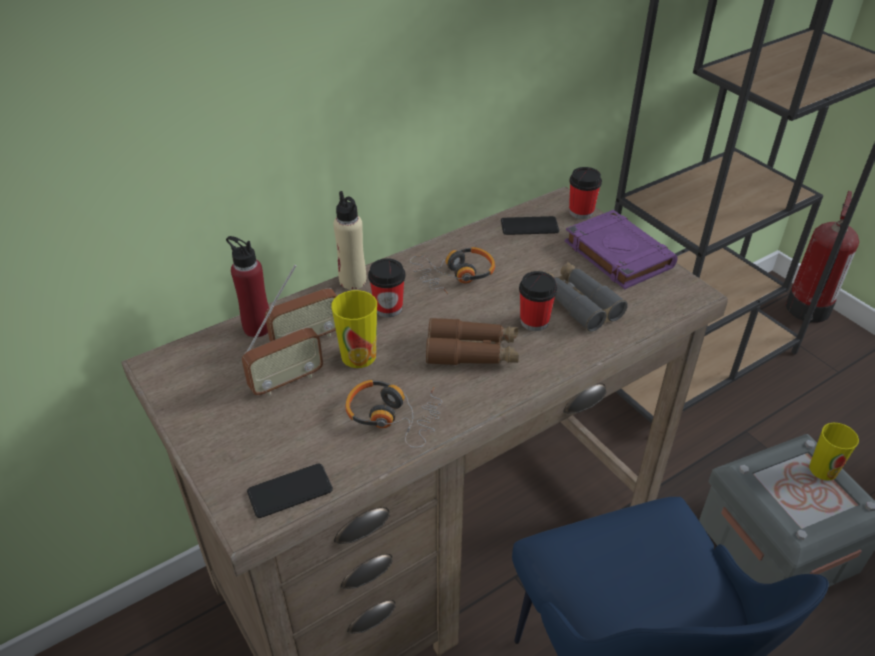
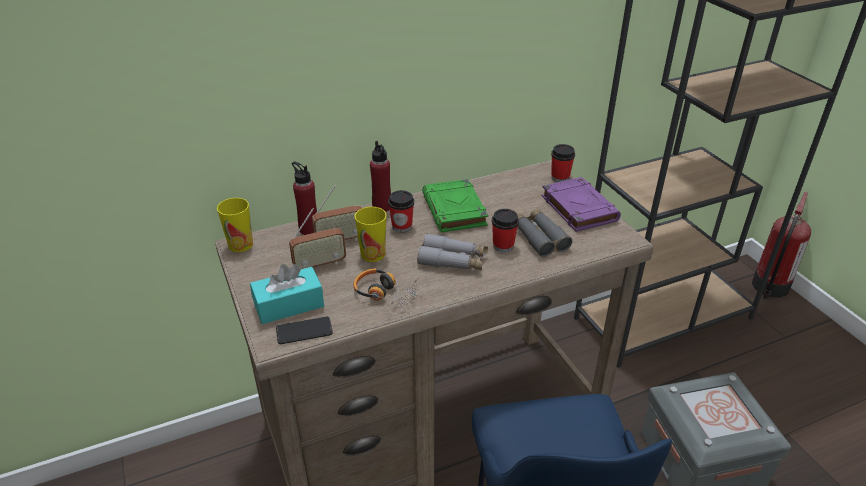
camera: 10 degrees right, 5 degrees down
beige bottle [333,191,366,289] -> red bottle [370,141,391,212]
headphones [410,247,495,294] -> green book [422,179,488,232]
brown binoculars [426,317,519,365] -> grey binoculars [417,233,488,270]
phone [501,216,559,235] -> none
cup [809,423,859,481] -> cup moved to [217,198,253,252]
none -> turquoise tissue box [250,264,324,324]

